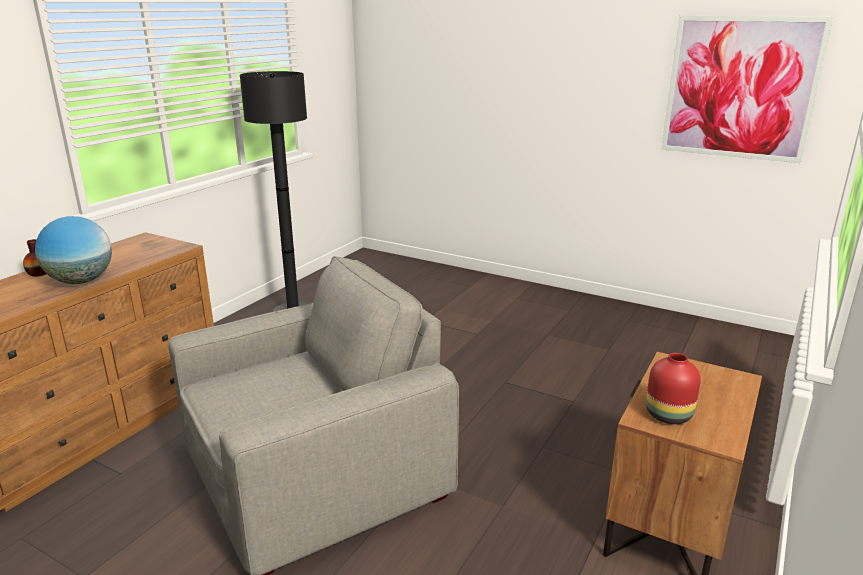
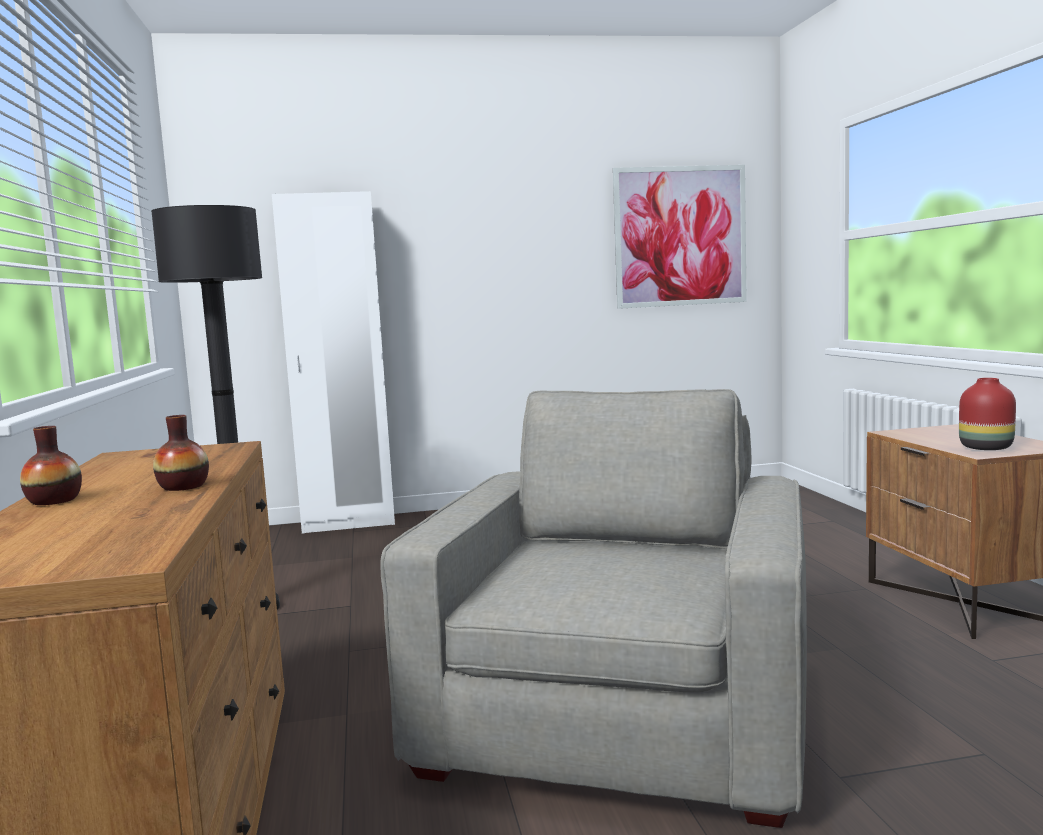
camera: 40 degrees left, 15 degrees down
globe [35,216,112,284] -> vase [153,415,209,491]
none -> white wardrobe [272,191,395,534]

